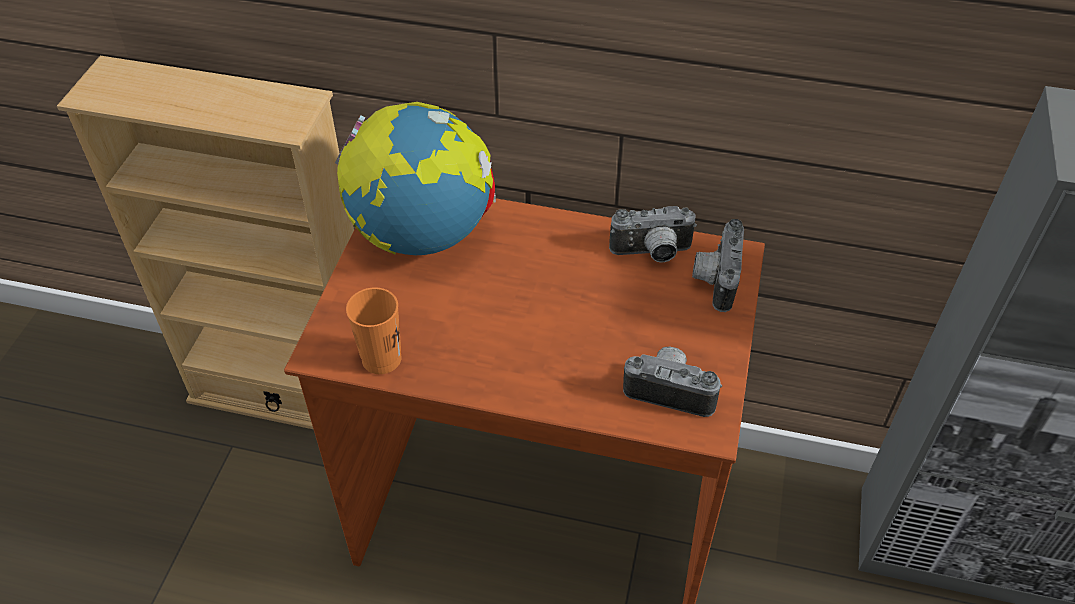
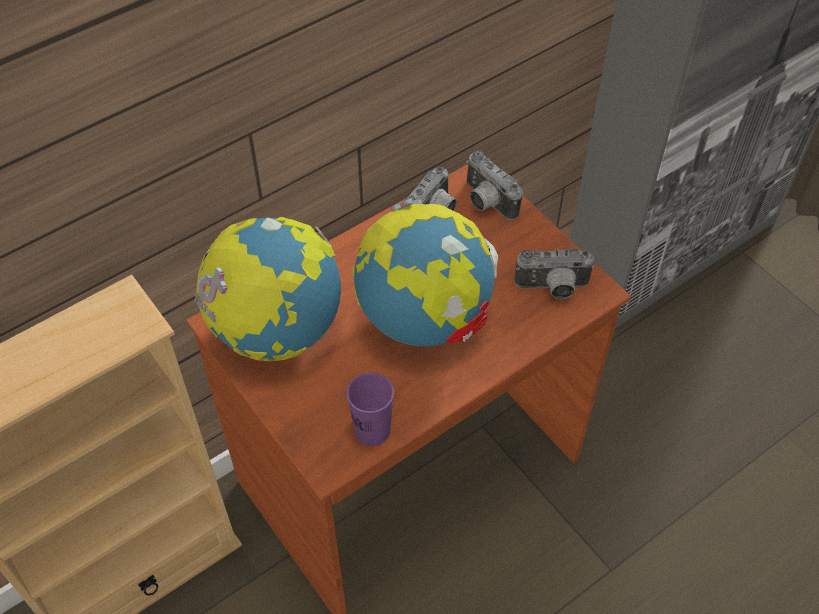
camera: 50 degrees left, 5 degrees up
orange cup [346,287,402,374] -> purple cup [347,372,394,446]
camera [623,347,722,417] -> camera turned 150 degrees counterclockwise [514,248,595,299]
none -> globe [352,198,498,347]

